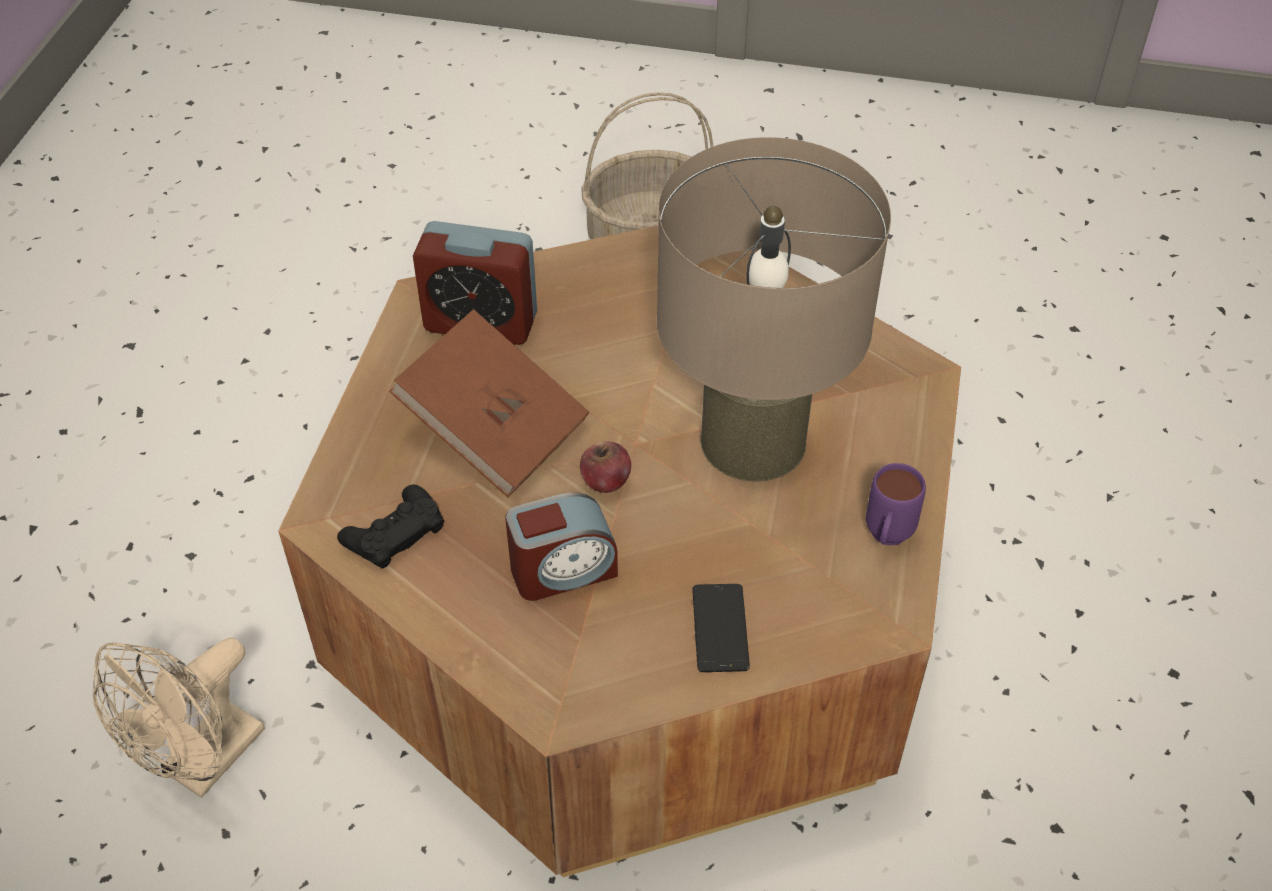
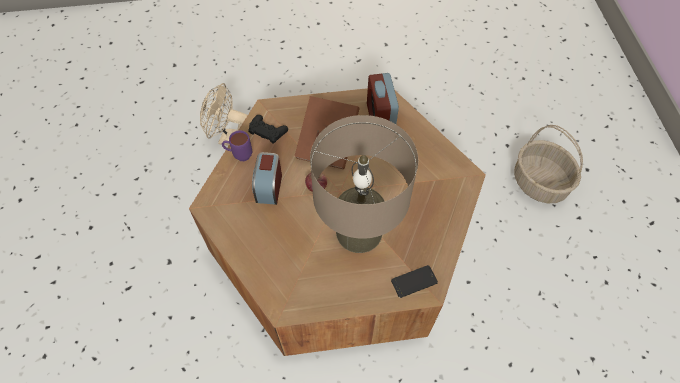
camera: 70 degrees right, 10 degrees up
alarm clock [505,493,618,601] -> alarm clock turned 45 degrees clockwise [252,152,282,205]
phone [692,584,750,672] -> phone moved to [391,265,438,298]
purple mug [866,463,926,545] -> purple mug moved to [222,130,252,161]

